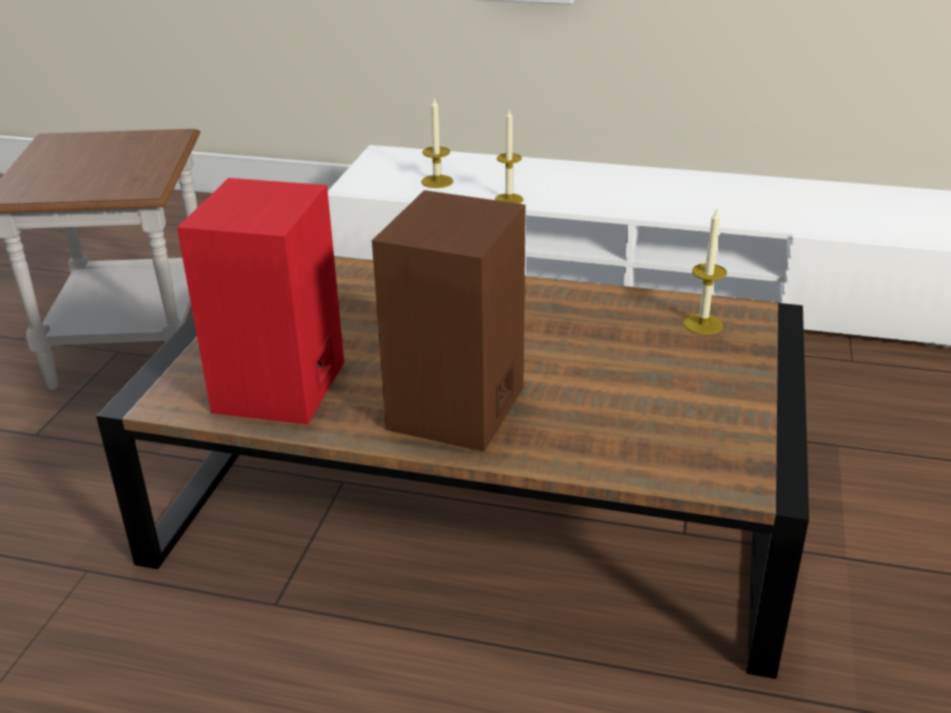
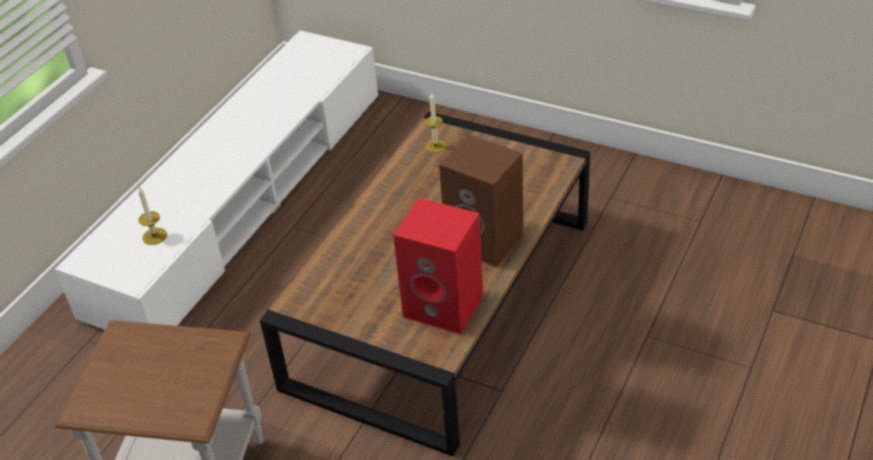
camera: 75 degrees left, 10 degrees up
candle [495,108,523,204] -> none

